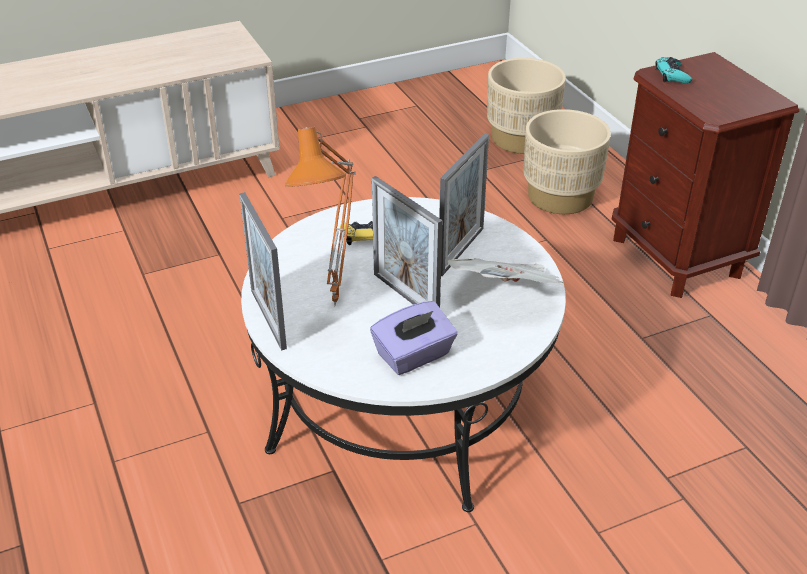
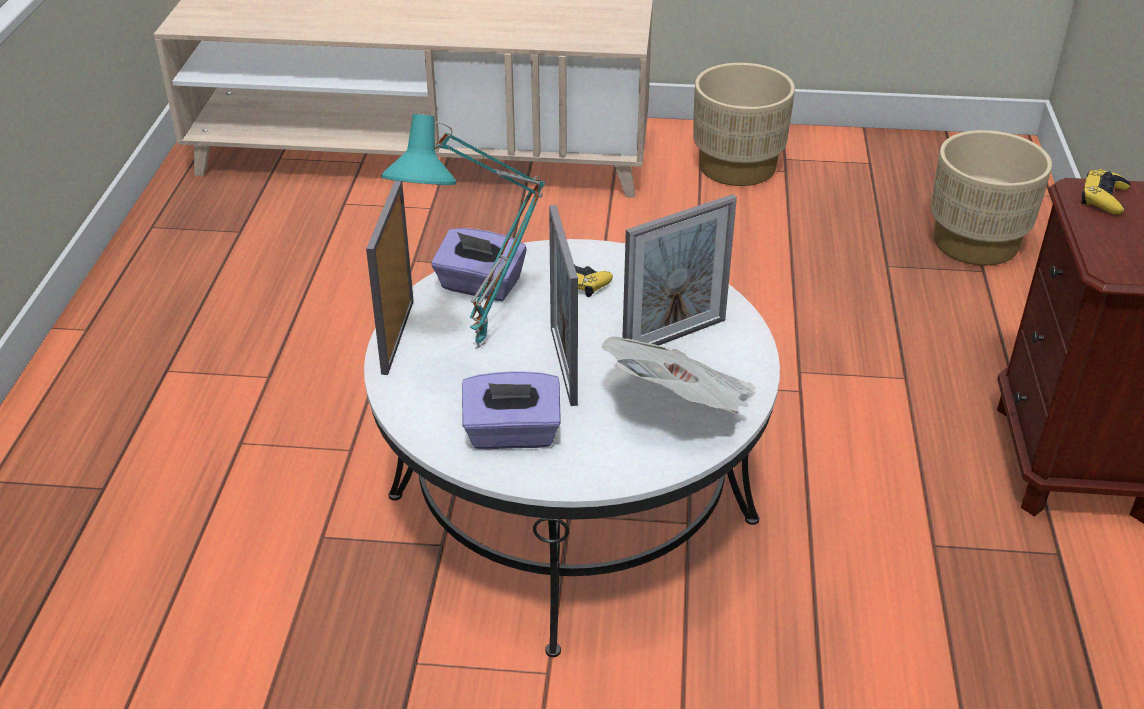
camera: 30 degrees right, 0 degrees up
orange table lamp [285,127,356,307] -> turquoise table lamp [381,114,546,349]
beige planter [524,109,611,214] -> beige planter moved to [693,63,795,186]
turquoise game controller [655,57,692,84] -> yellow game controller [1081,169,1130,215]
none -> purple tissue box [431,228,527,301]

